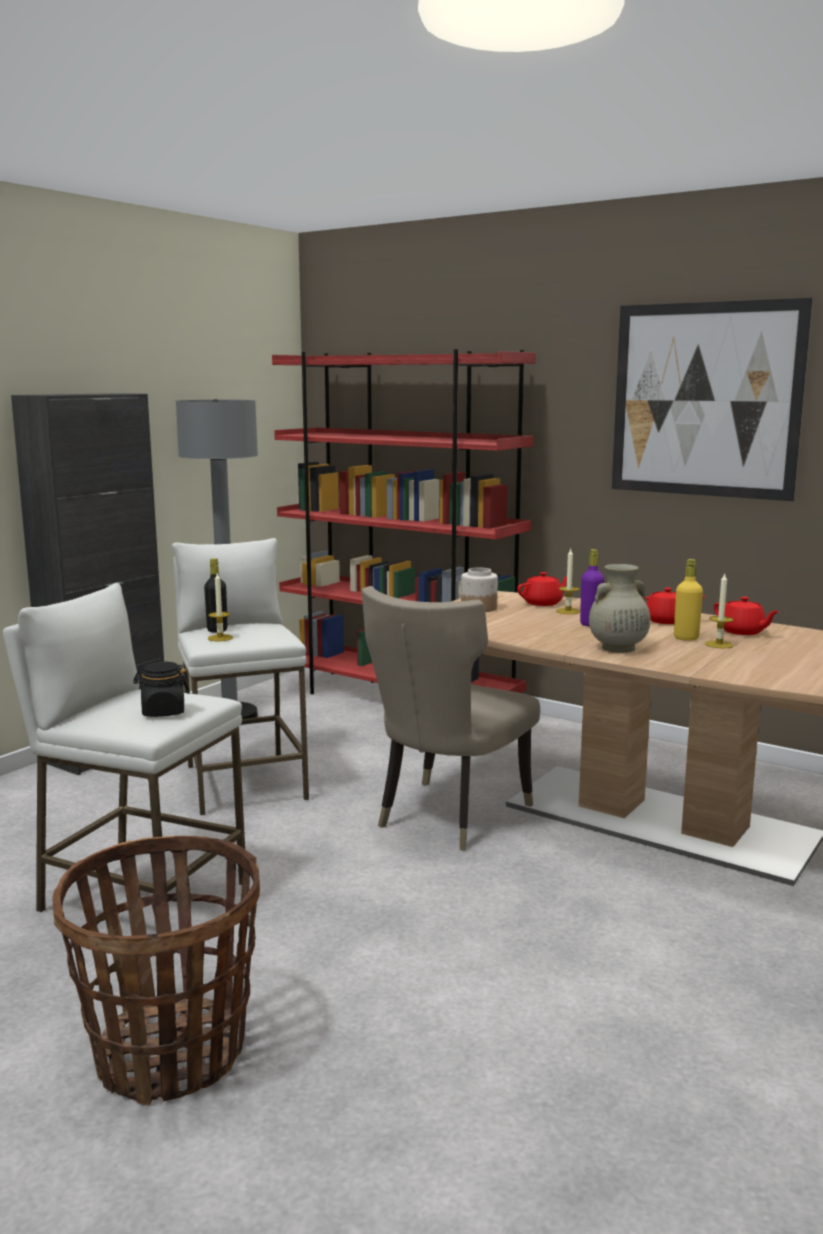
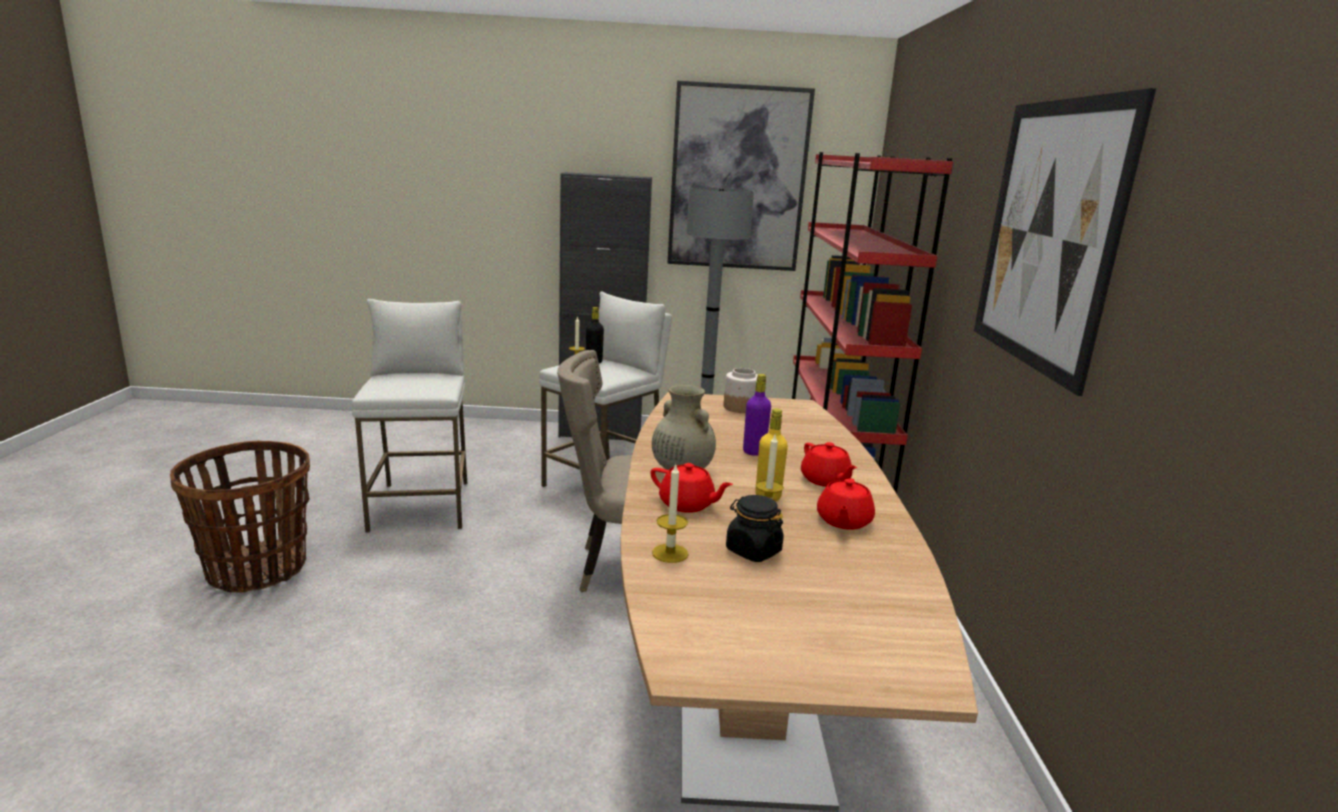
camera: 55 degrees right, 5 degrees up
black jar [133,662,190,717] -> black jar moved to [726,495,784,562]
red teapot [517,572,567,606] -> red teapot moved to [650,463,733,513]
candle [556,549,580,614] -> candle moved to [652,465,688,563]
none -> picture [667,81,815,271]

